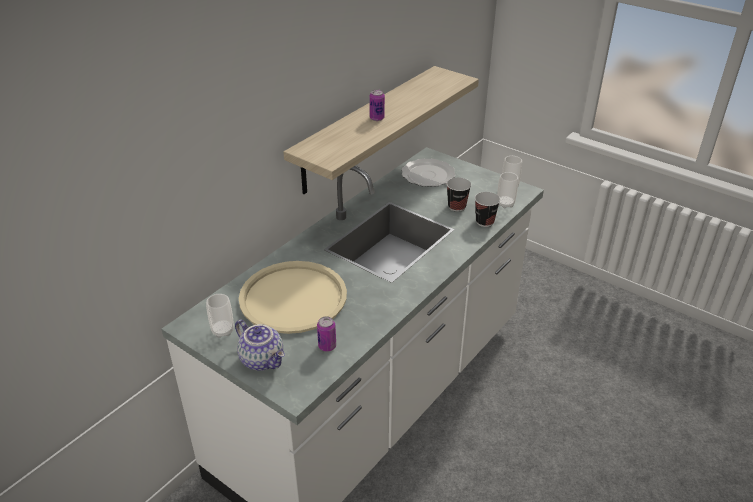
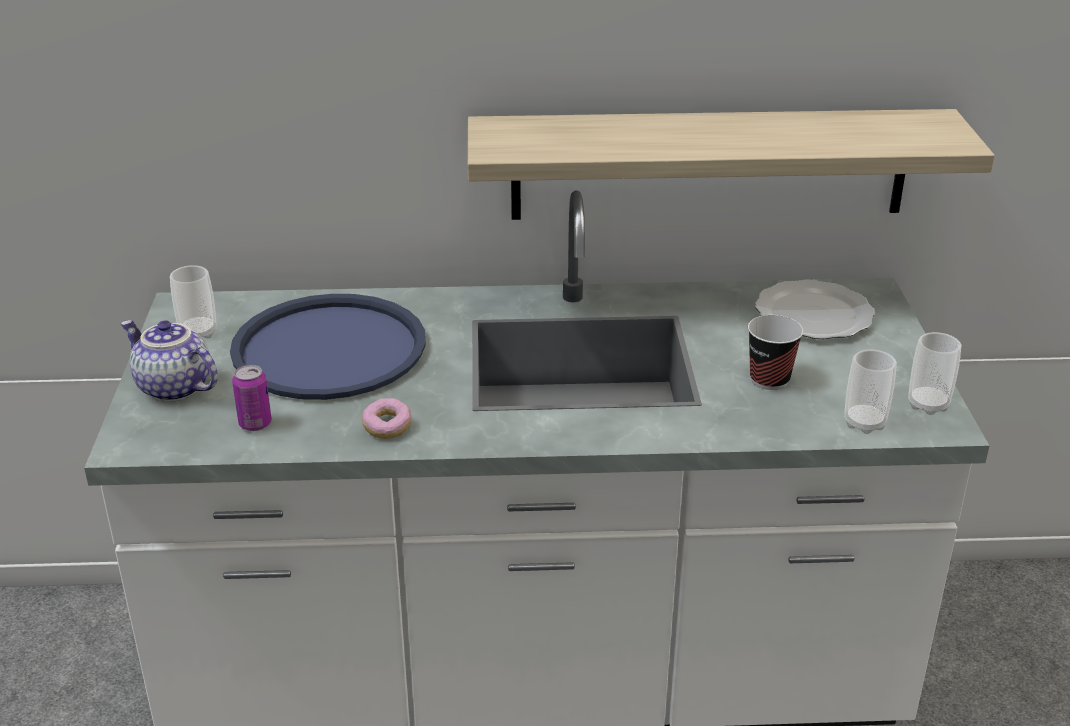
camera: 50 degrees right, 5 degrees down
teapot [235,320,285,371] -> teapot turned 120 degrees clockwise [120,320,218,402]
beige tray [239,261,347,334] -> blue tray [230,294,426,400]
can [369,90,385,121] -> none
cup [475,192,500,227] -> none
none -> donut [362,398,412,439]

